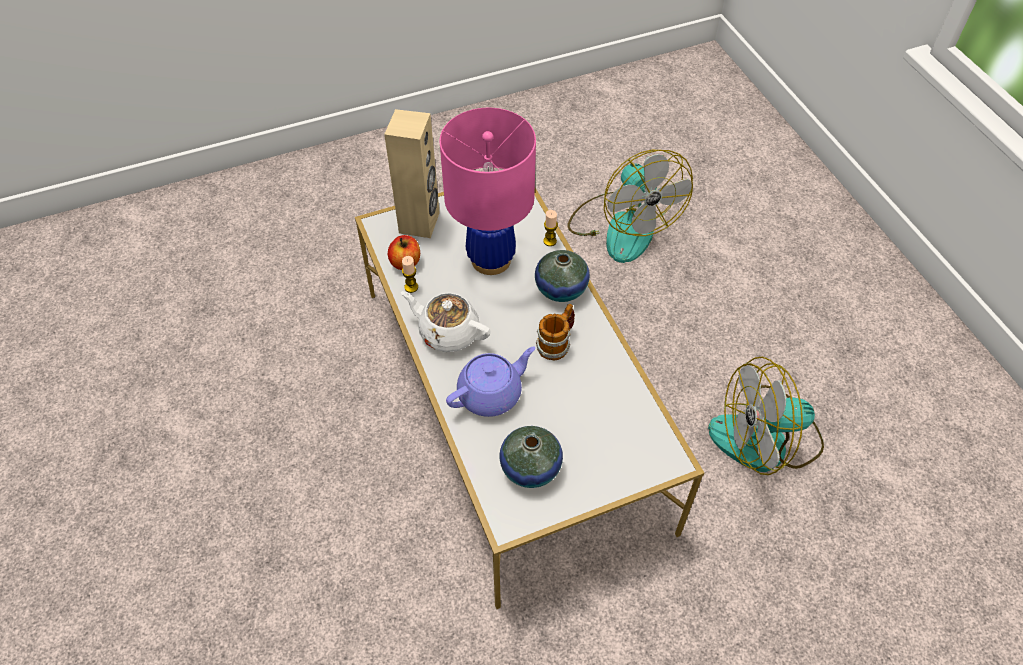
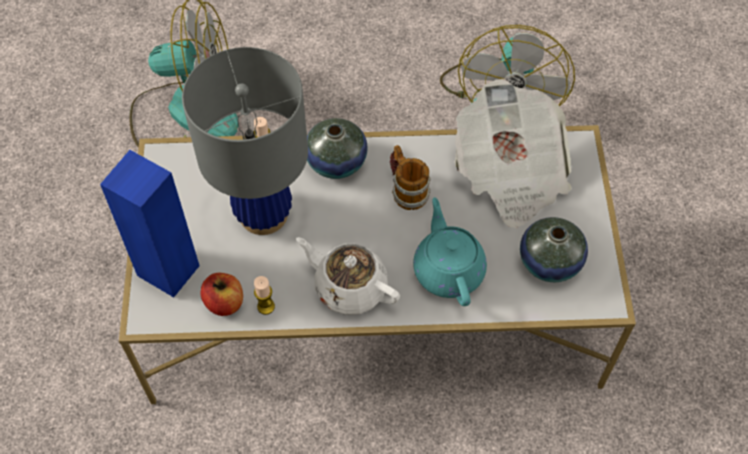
camera: 70 degrees left, 5 degrees up
beige speaker [384,109,440,238] -> blue speaker [100,150,200,297]
white teapot [401,291,491,352] -> white teapot turned 75 degrees clockwise [296,237,400,315]
pink table lamp [440,108,536,275] -> grey table lamp [182,47,308,235]
purple teapot [446,346,535,417] -> turquoise teapot [413,197,487,306]
none -> newspaper [454,79,571,228]

